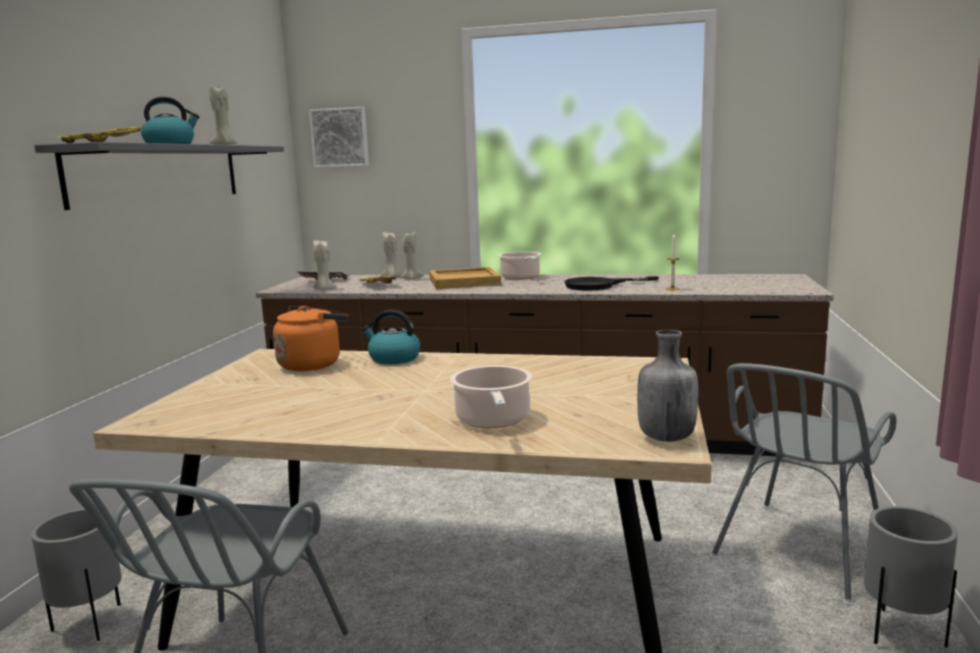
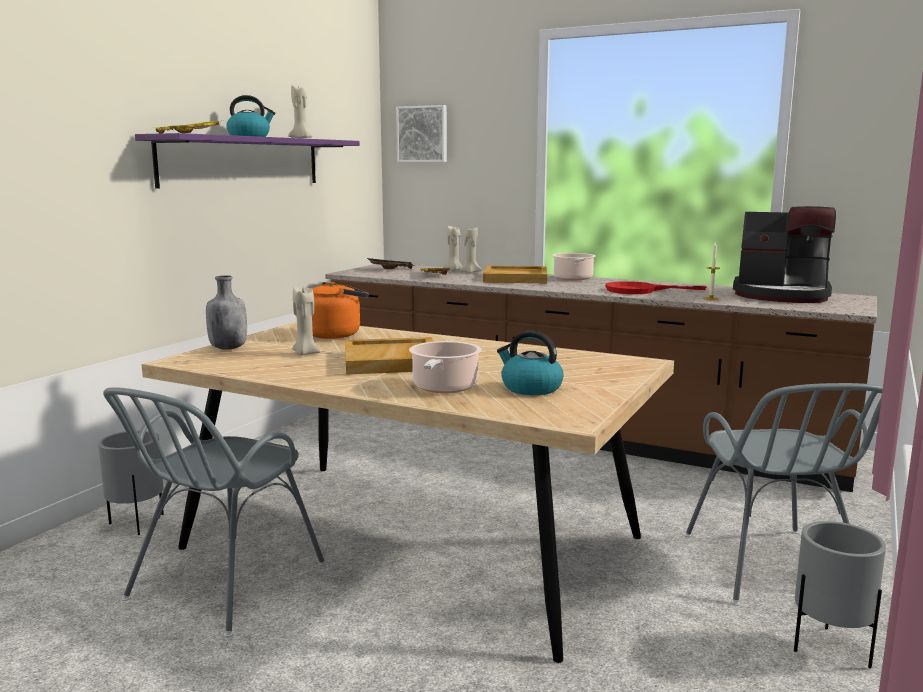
camera: 15 degrees right, 0 degrees up
grey shelf [34,142,284,210] -> purple shelf [135,133,360,189]
beige candle [313,240,336,290] -> beige candle moved to [292,286,321,355]
kettle [362,310,420,364] -> kettle moved to [497,331,564,395]
black frying pan [564,276,659,291] -> red frying pan [605,281,706,294]
grey bottle [637,330,698,442] -> grey bottle moved to [206,275,247,350]
grey chair [710,363,897,605] -> grey chair turned 60 degrees counterclockwise [684,383,883,606]
none -> beige tray [345,337,434,375]
none -> coffee machine [733,206,836,303]

